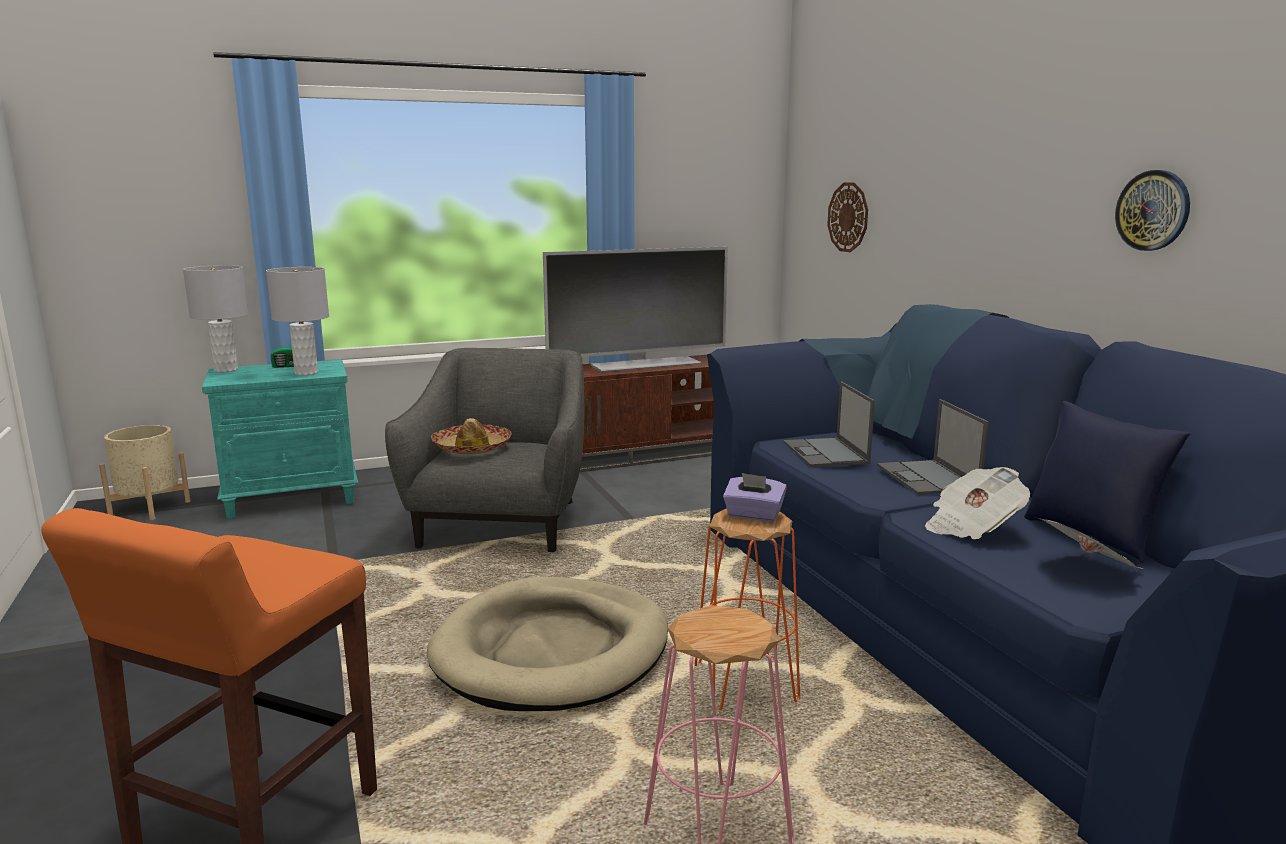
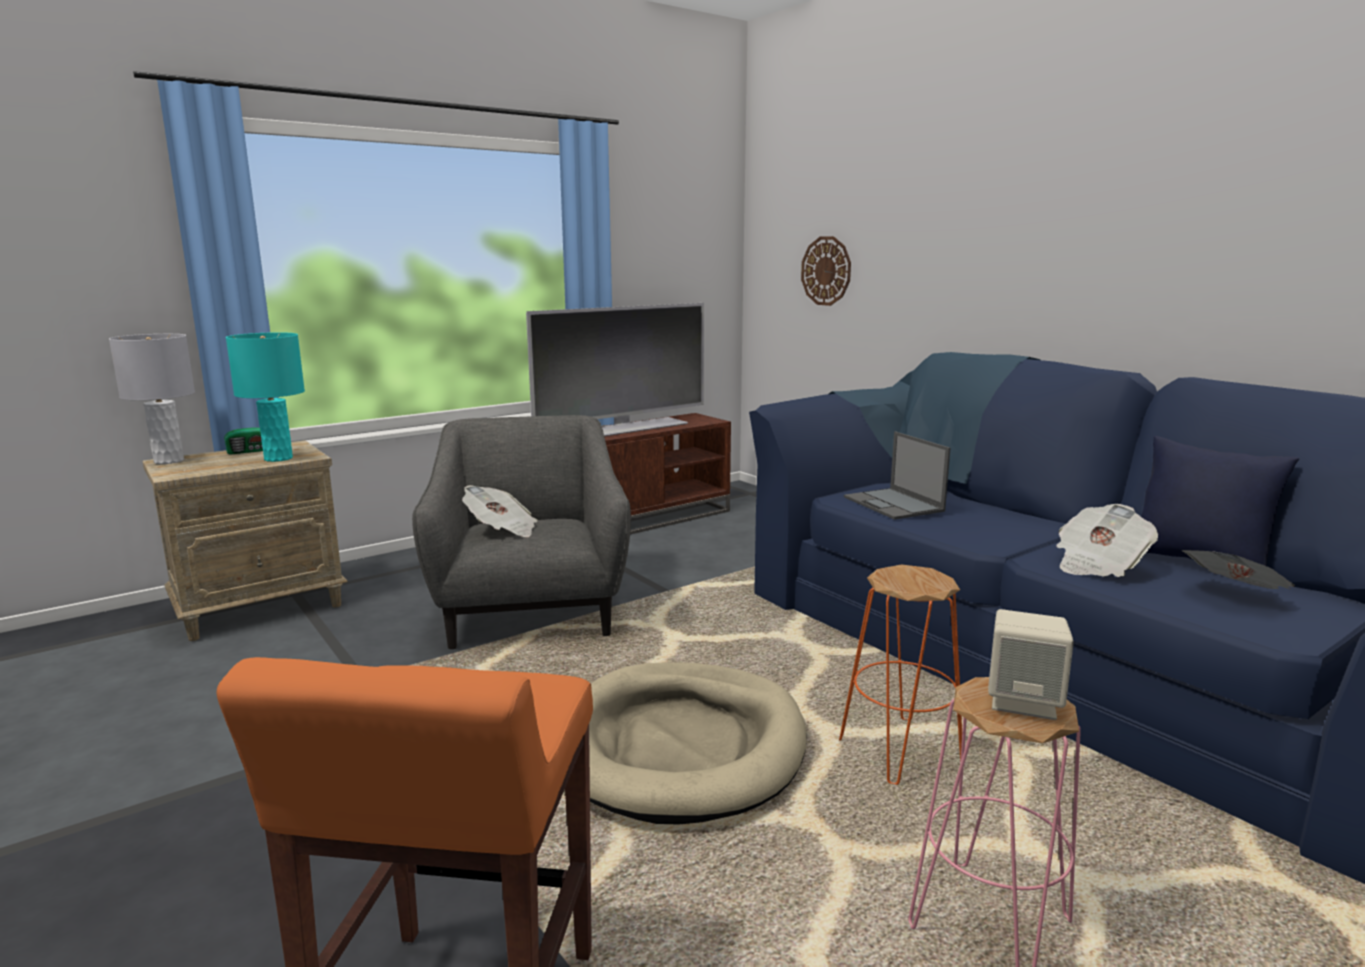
camera: 15 degrees left, 0 degrees up
beige planter [99,425,191,520] -> none
turquoise nightstand [202,360,358,519] -> beige nightstand [142,440,348,641]
grey table lamp [266,267,329,376] -> turquoise table lamp [226,332,305,462]
hat [431,418,512,455] -> newspaper [462,485,537,537]
purple tissue box [723,473,787,522] -> none
laptop [877,399,989,495] -> none
wall clock [1115,170,1190,251] -> none
none -> beige speaker [988,609,1074,720]

